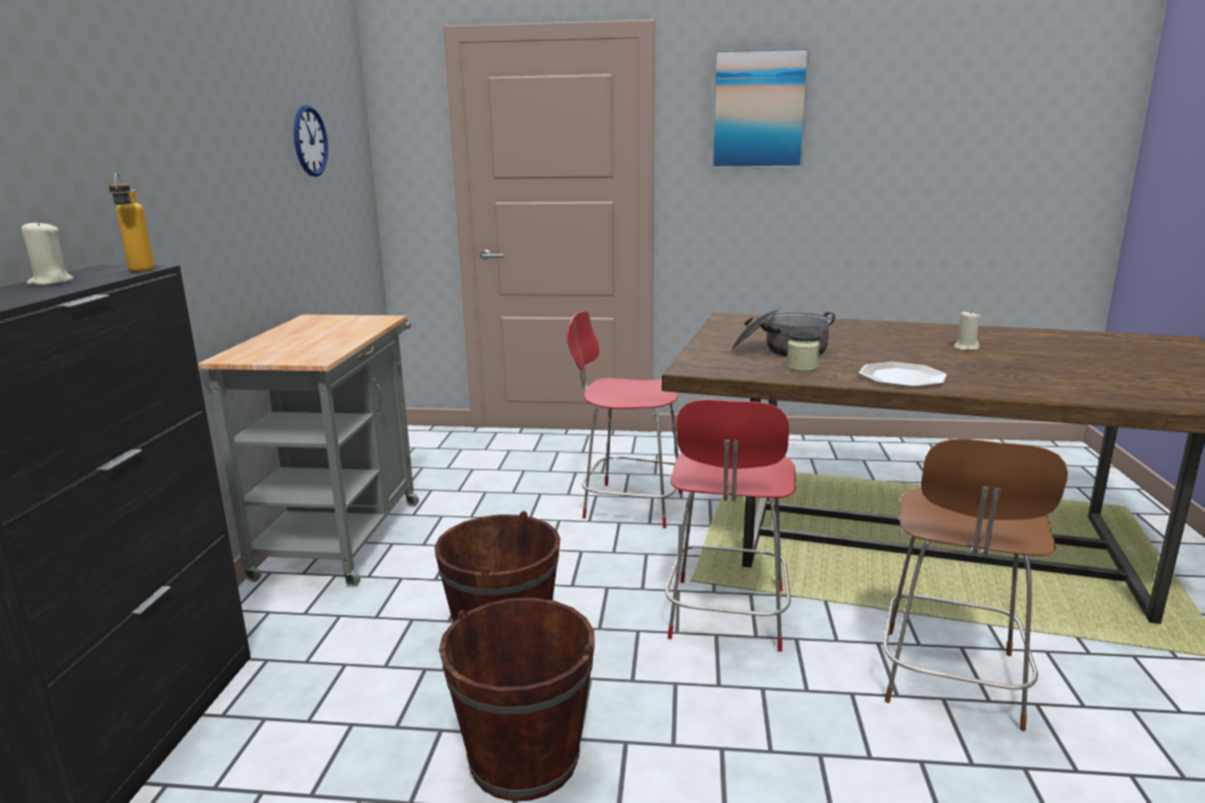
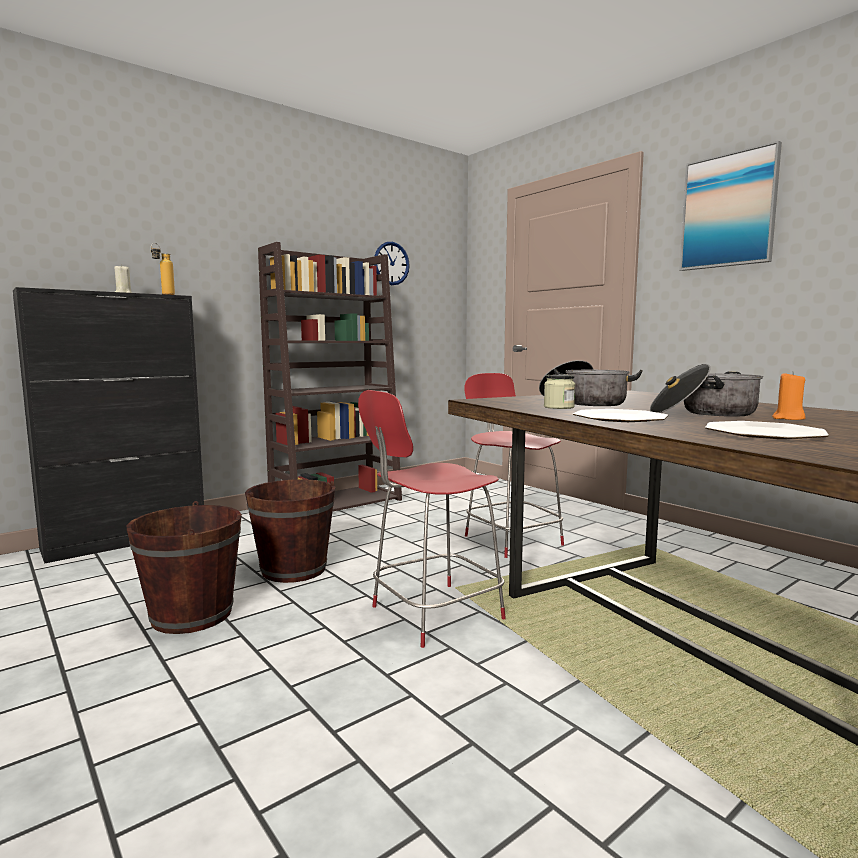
camera: 45 degrees right, 10 degrees down
grey cart [198,315,419,587] -> brown bookcase [258,242,402,512]
brown chair [883,439,1068,731] -> none
beige candle [954,310,980,351] -> orange candle [772,371,806,420]
none -> cooking pot [650,364,763,417]
none -> plate [705,421,829,439]

